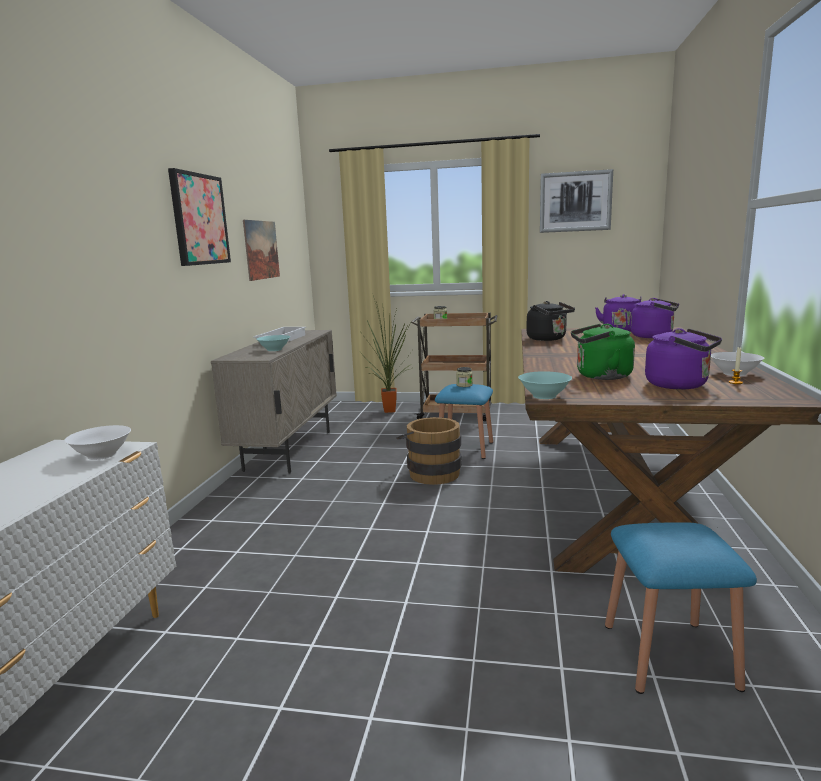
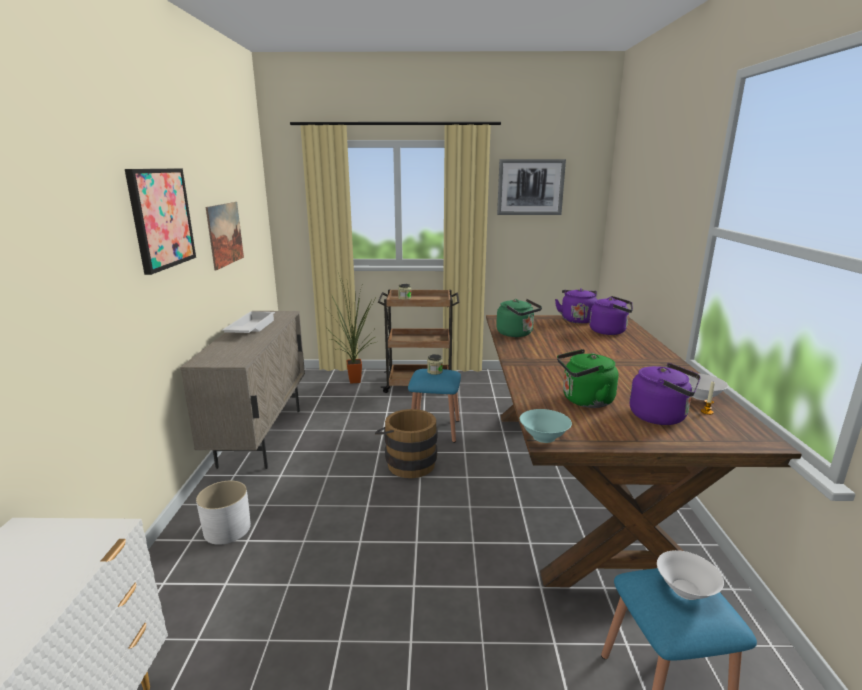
camera: 10 degrees left, 5 degrees up
white bowl [64,425,131,460] -> white bowl moved to [657,550,724,600]
turquoise bowl [257,335,290,351] -> none
black kettle [527,301,575,341] -> green kettle [496,299,542,337]
none -> white planter [196,481,251,545]

